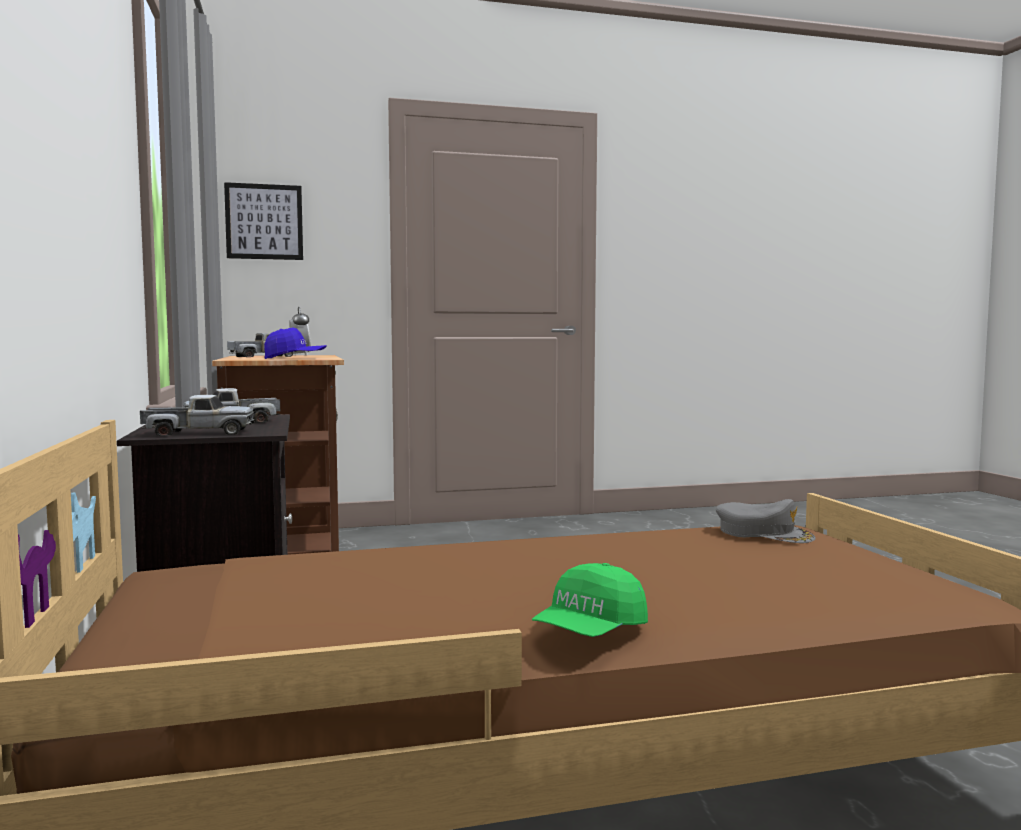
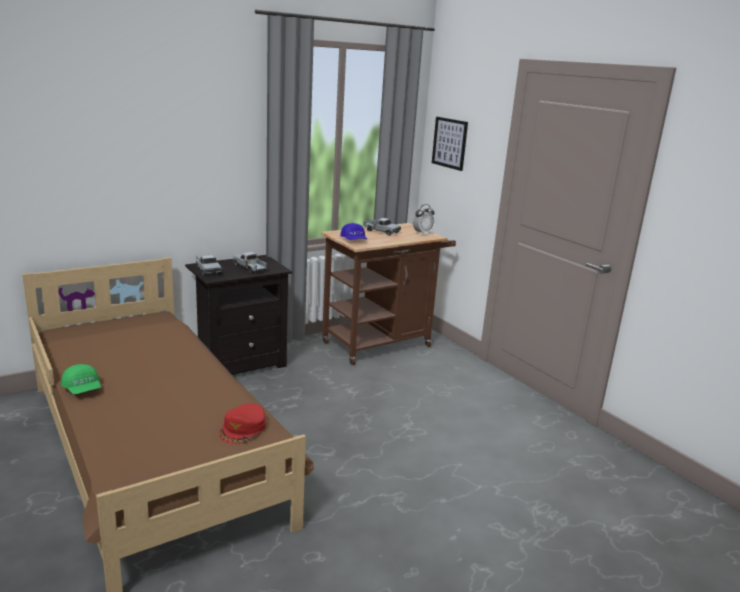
camera: 70 degrees right, 15 degrees up
green cap [532,563,648,637] -> green cap turned 150 degrees counterclockwise [61,364,101,394]
grey cap [715,499,816,543] -> red cap [219,404,266,444]

